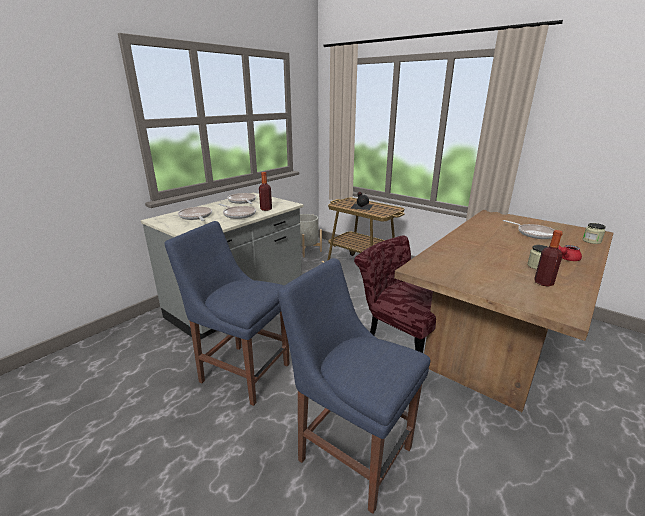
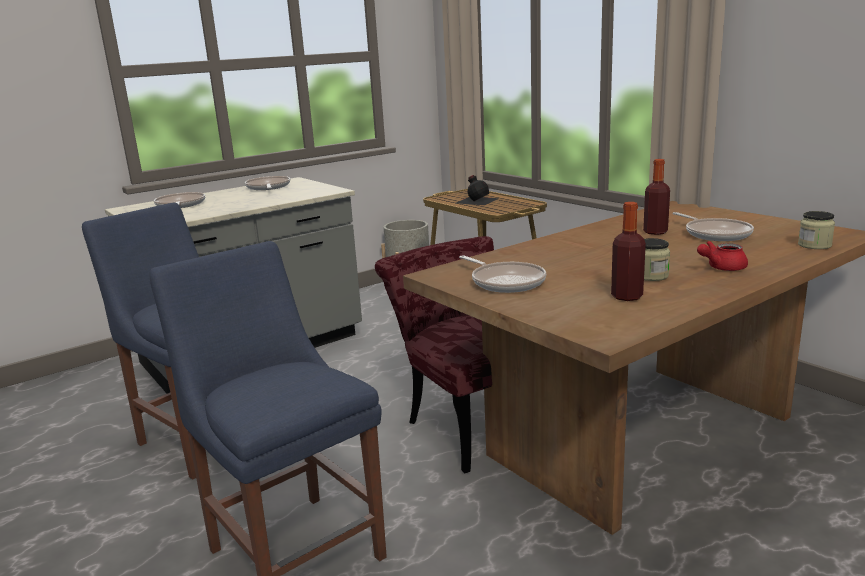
camera: 15 degrees right, 5 degrees down
frying pan [218,204,256,219] -> frying pan moved to [459,255,546,293]
bottle [259,172,272,211] -> bottle moved to [643,159,670,235]

